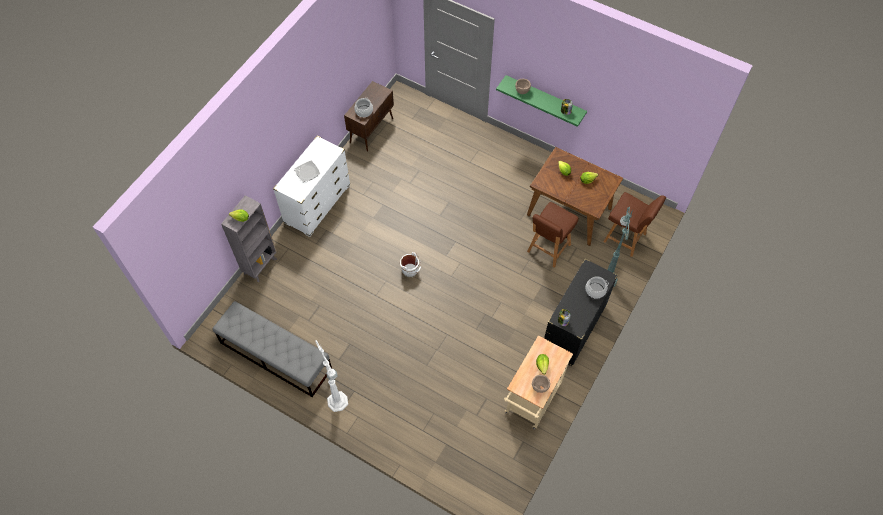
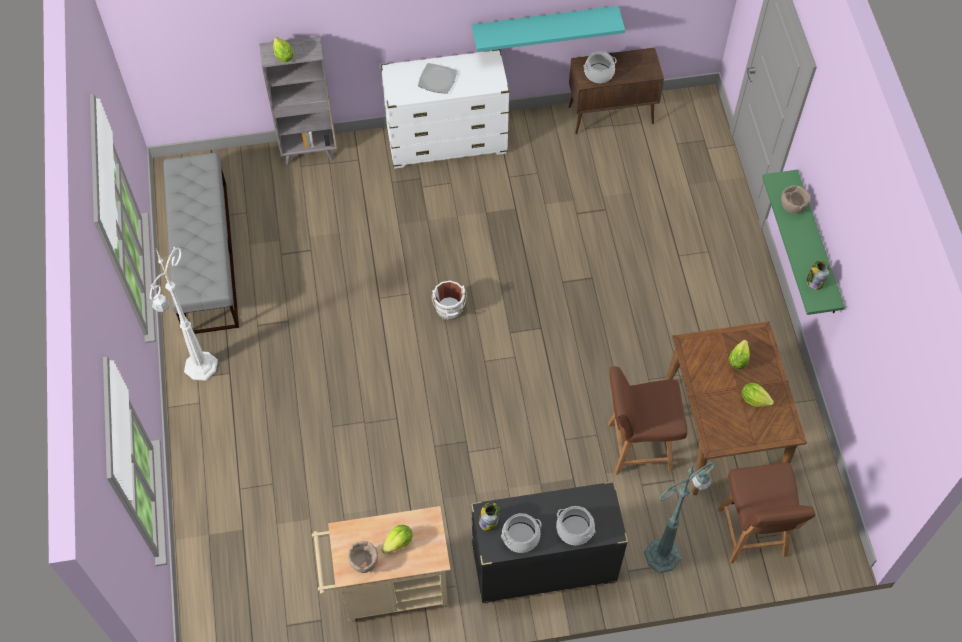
camera: 50 degrees right, 0 degrees up
none -> turquoise shelf [472,6,625,52]
none -> cooking pot [501,513,542,553]

